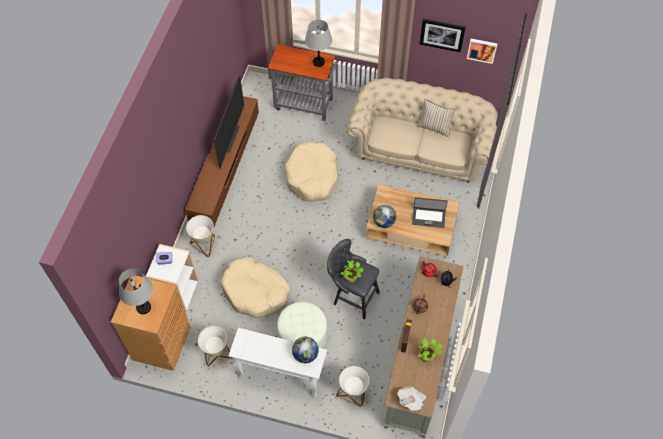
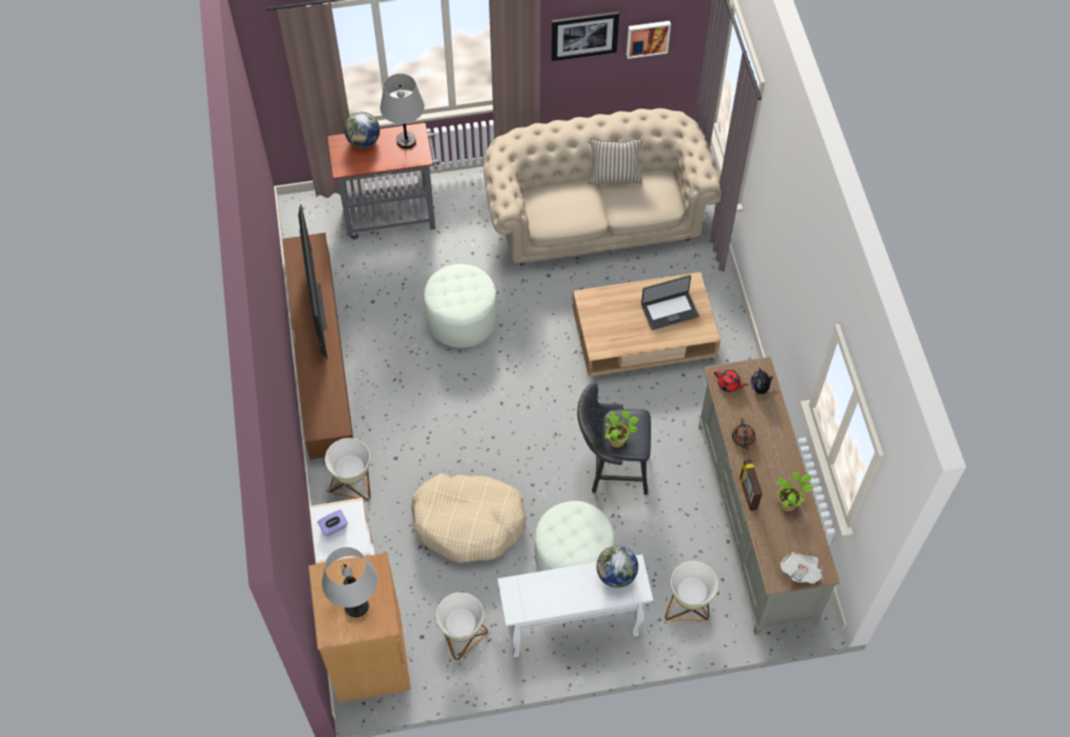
camera: 25 degrees left, 0 degrees up
beige dog bed [284,142,339,202] -> white ottoman [424,264,497,348]
globe [373,205,396,228] -> globe moved to [344,112,380,148]

